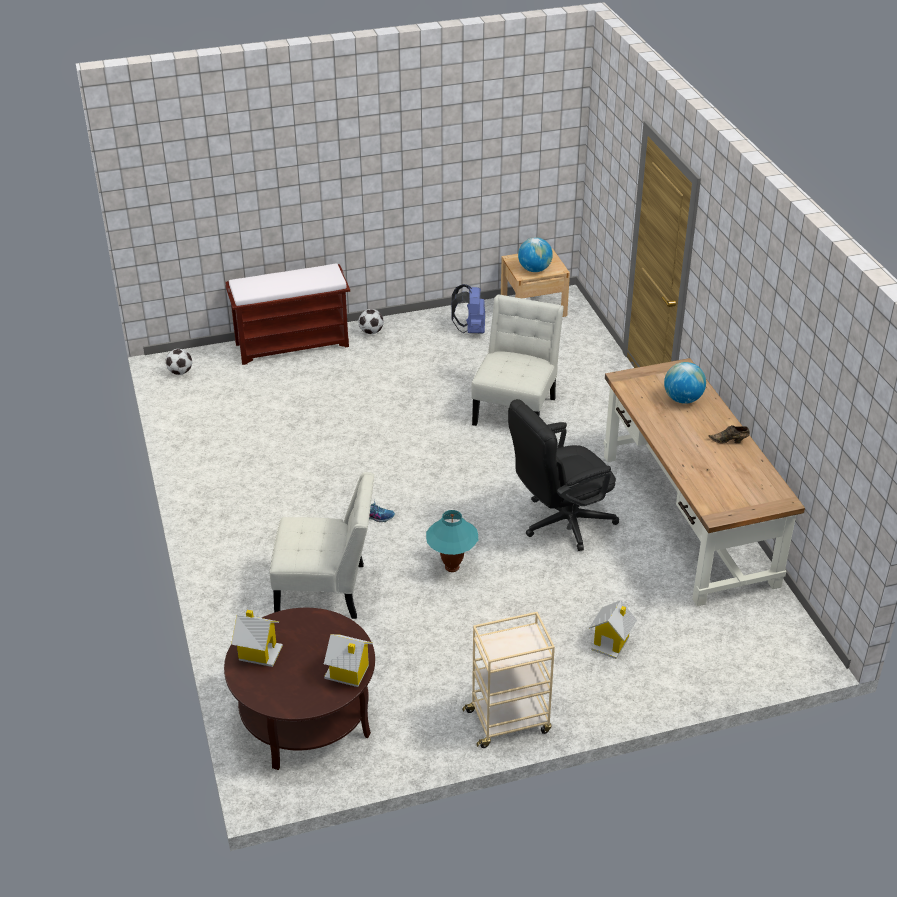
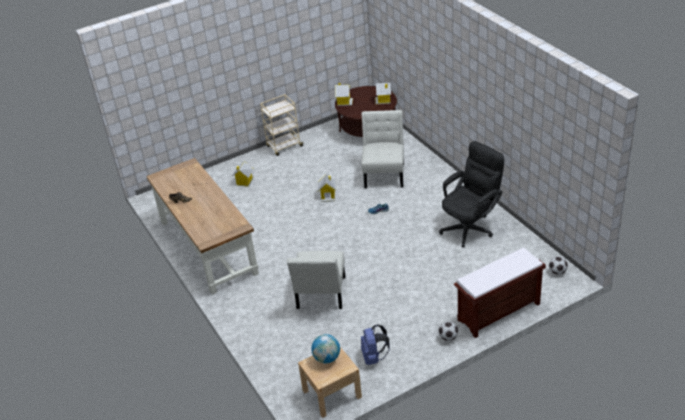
camera: 170 degrees right, 0 degrees up
white chair [270,472,374,619] -> white chair turned 105 degrees clockwise [361,110,404,188]
turquoise table lamp [426,510,478,572] -> toy house [318,174,336,202]
black office chair [508,399,619,551] -> black office chair moved to [439,141,504,247]
globe [664,362,706,404] -> none

